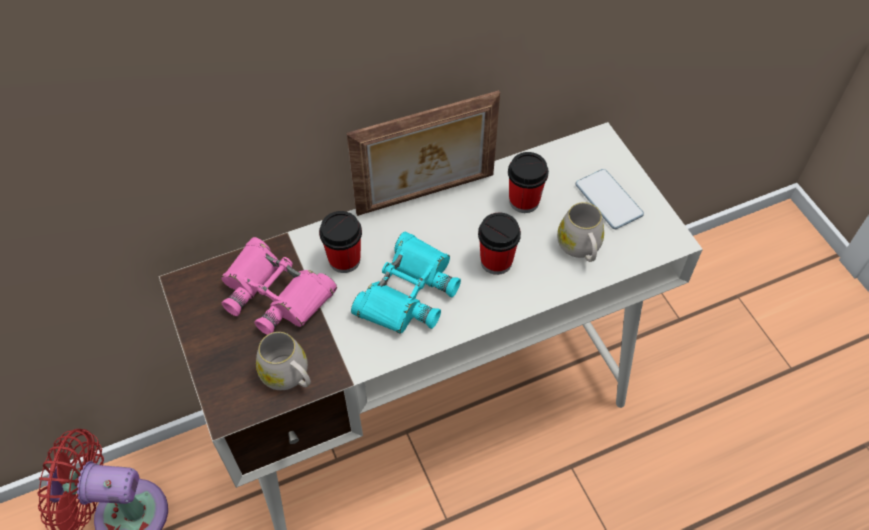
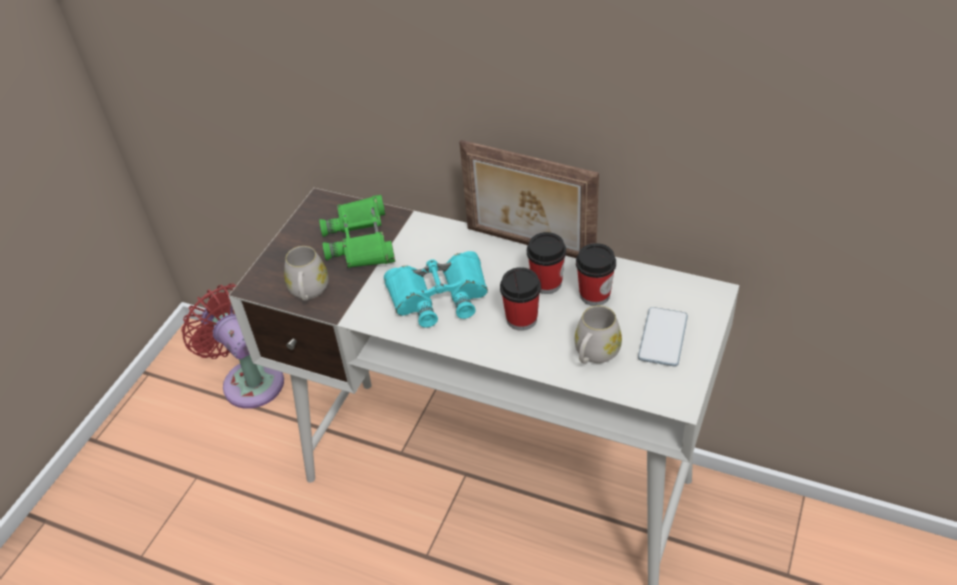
camera: 50 degrees right, 10 degrees down
pink binoculars [221,237,337,335] -> green binoculars [319,195,395,268]
cup [319,211,362,273] -> cup moved to [527,232,566,294]

